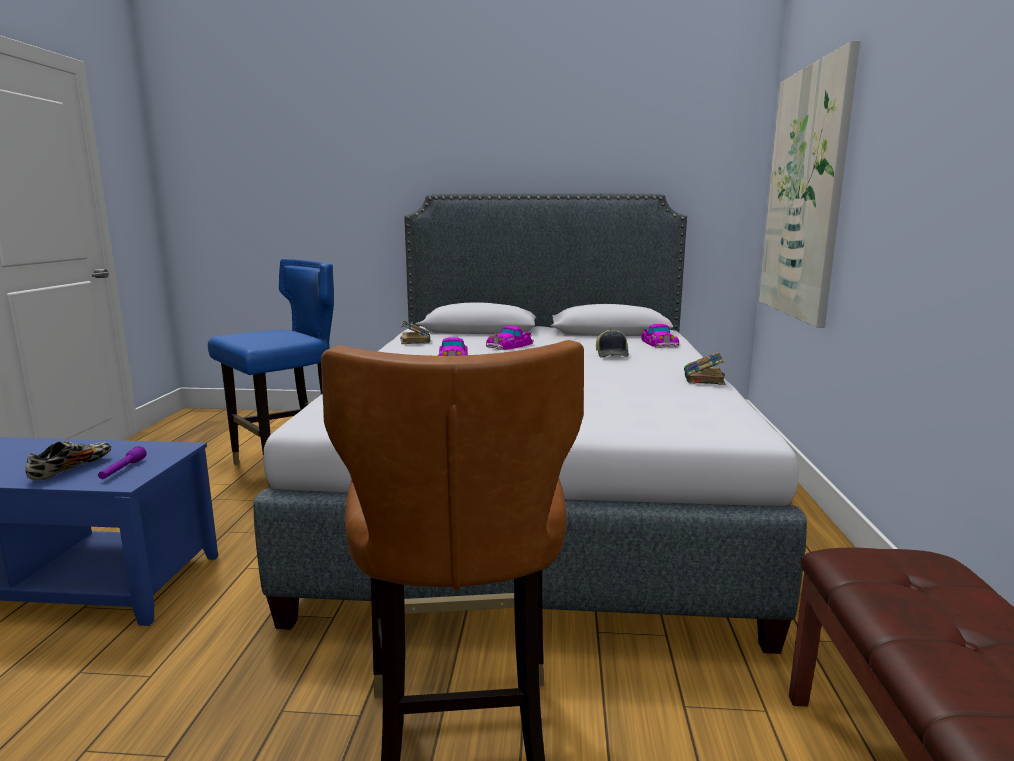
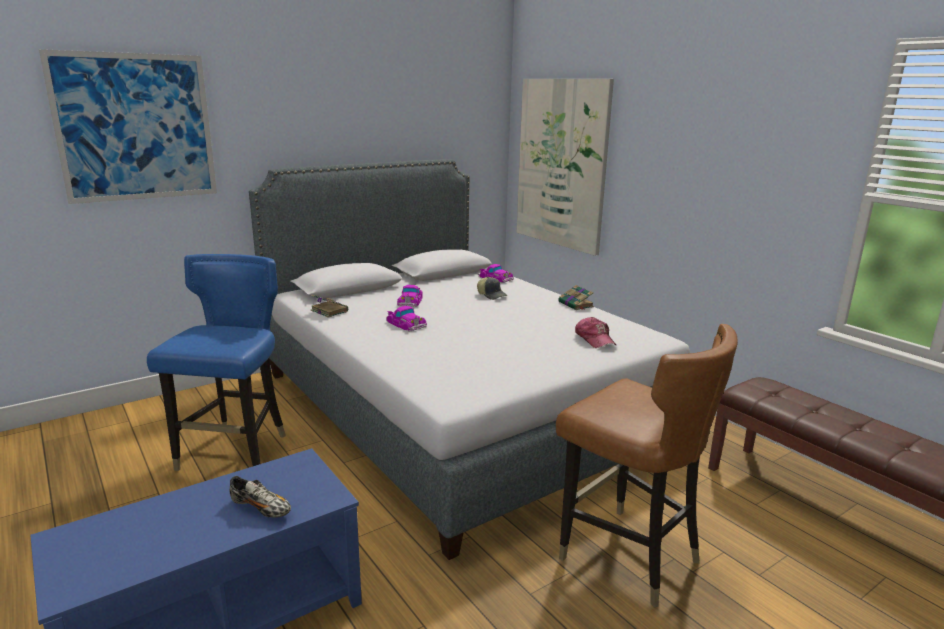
camera: 40 degrees left, 5 degrees up
shoe [25,440,111,480] -> shoe turned 135 degrees clockwise [230,476,291,518]
purple flashlight [98,446,147,479] -> none
none -> picture [39,49,217,204]
none -> cap [575,317,616,348]

